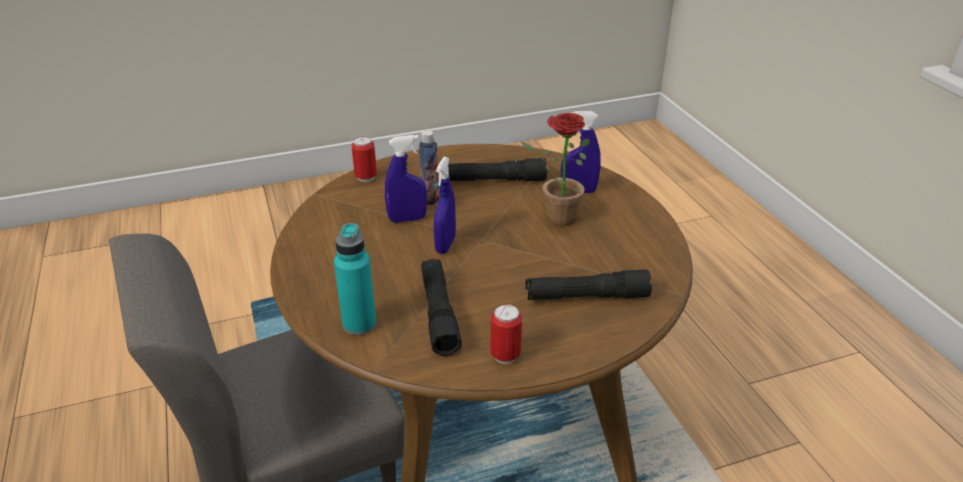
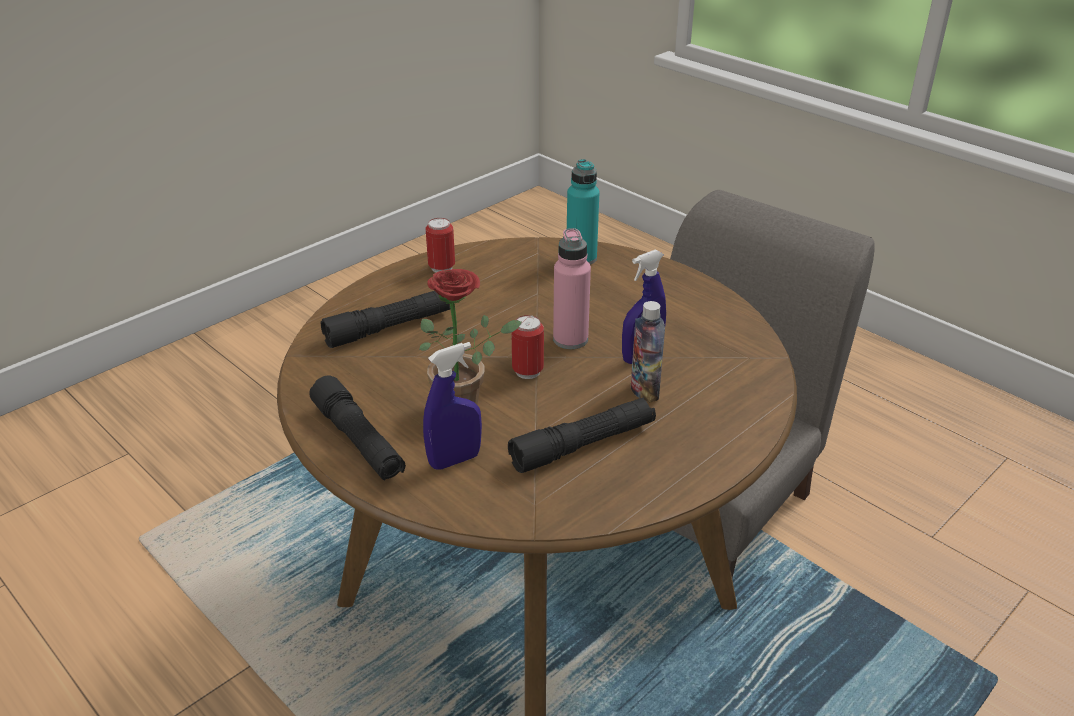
camera: 155 degrees right, 0 degrees up
can [352,136,377,182] -> can moved to [511,315,544,379]
black flashlight [421,259,462,356] -> black flashlight moved to [309,375,406,481]
blue spray bottle [434,157,456,254] -> pink bottle [553,228,591,349]

